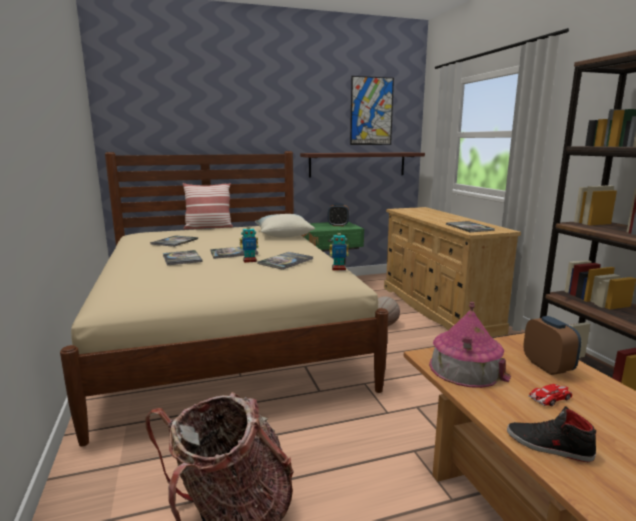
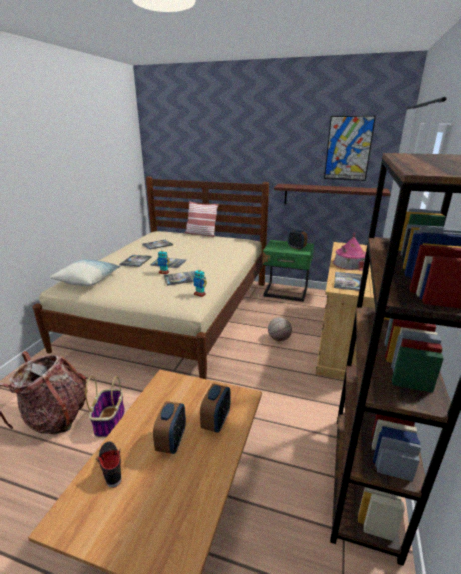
camera: 35 degrees right, 10 degrees up
pillow [255,214,315,237] -> pillow moved to [50,259,121,286]
toy house [429,302,511,388] -> toy house moved to [333,233,366,271]
toy car [528,384,572,406] -> alarm clock [153,401,186,454]
none -> basket [85,376,125,437]

